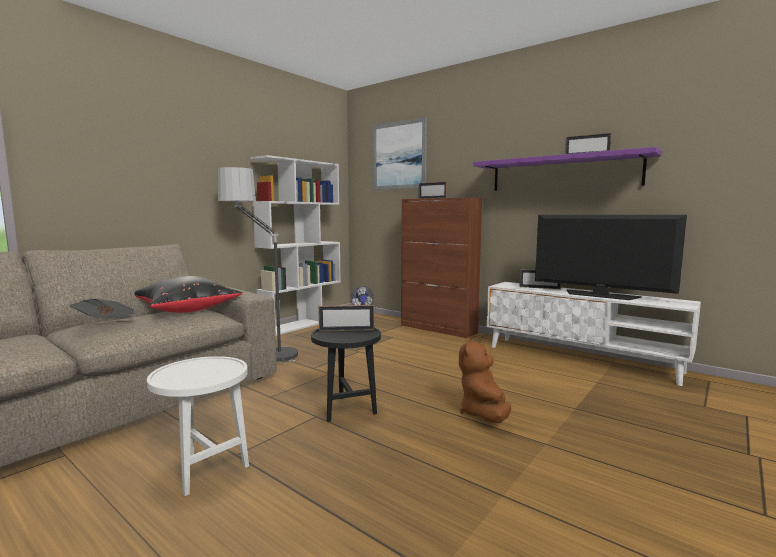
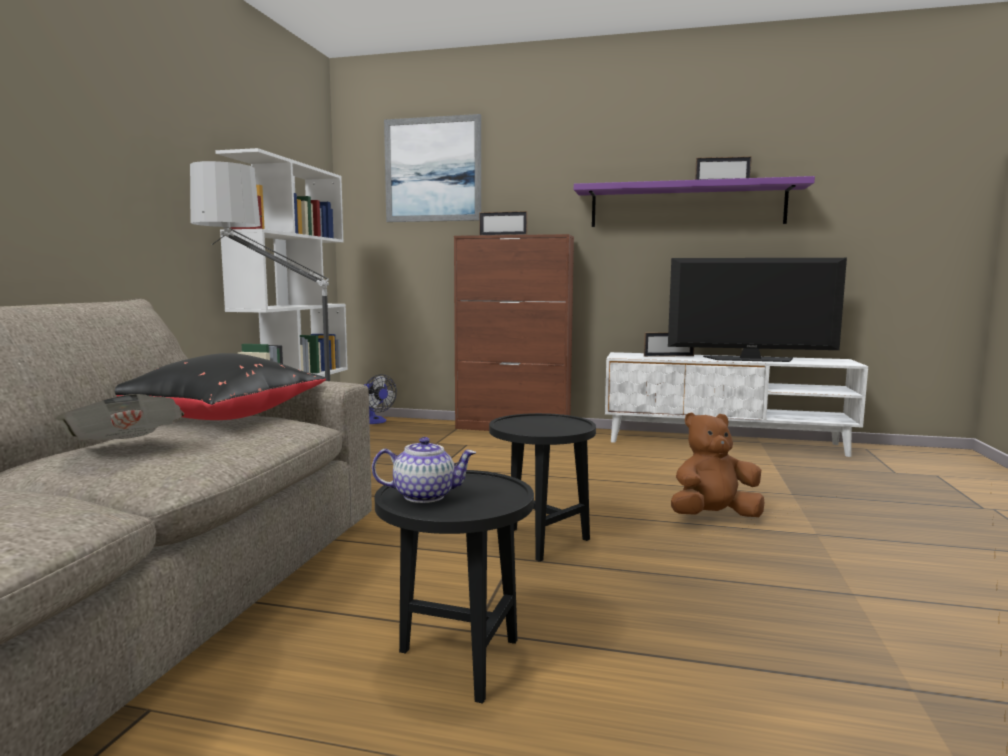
camera: 25 degrees left, 0 degrees up
white side table [147,356,249,496] -> black side table [375,470,534,704]
picture frame [318,305,374,331] -> none
brown plush toy [459,338,511,423] -> brown plush toy turned 90 degrees clockwise [671,412,764,517]
none -> teapot [372,437,476,503]

